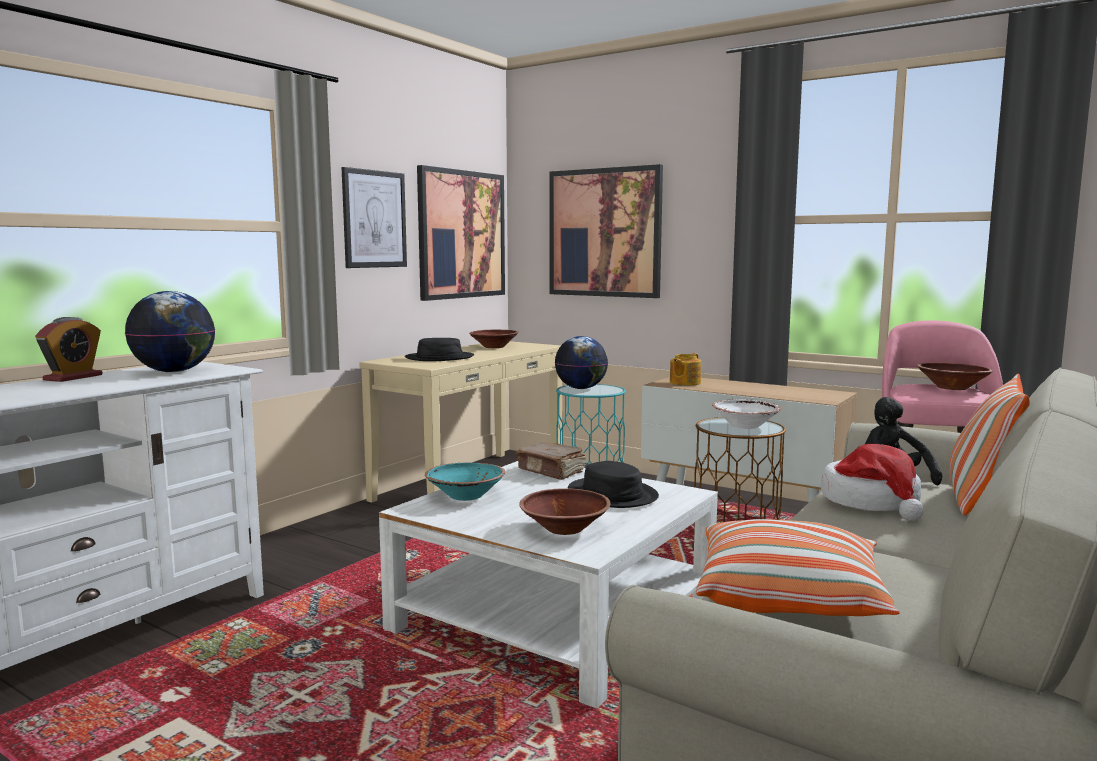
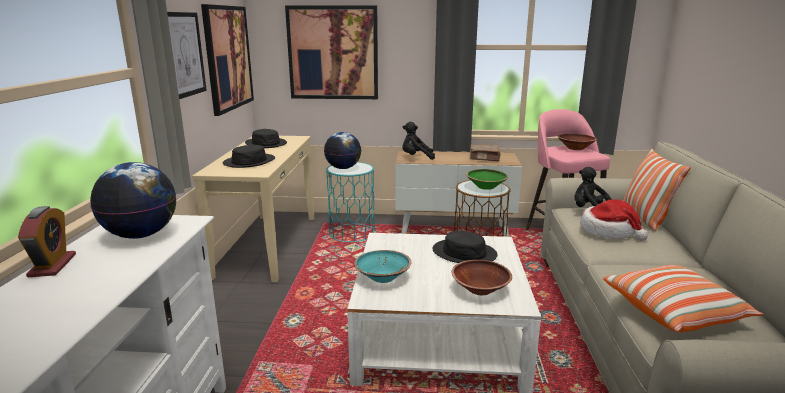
camera: 30 degrees left, 10 degrees up
brown bowl [469,330,518,348] -> black hat [245,129,287,148]
brown book [516,442,586,480] -> brown book moved to [470,144,501,161]
teapot [670,353,701,385] -> black plush toy [402,122,435,160]
white bowl [712,399,781,429] -> green bowl [466,169,508,190]

